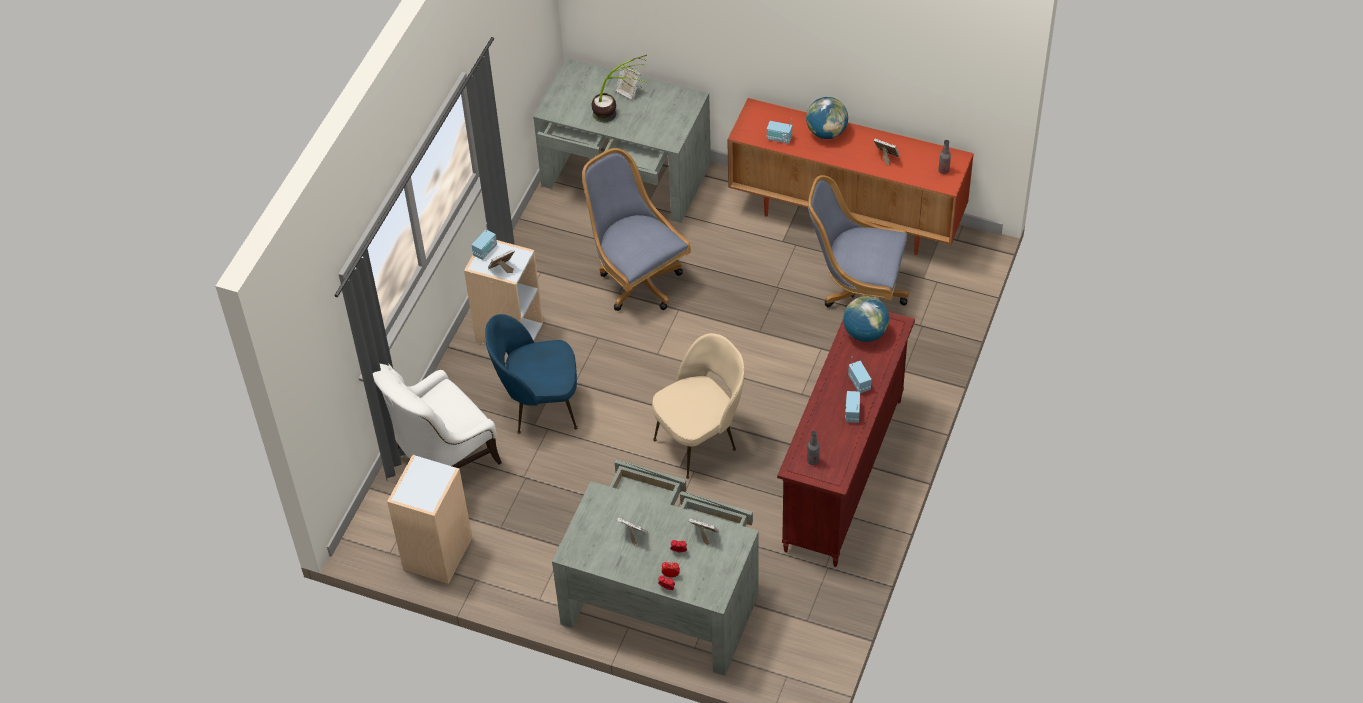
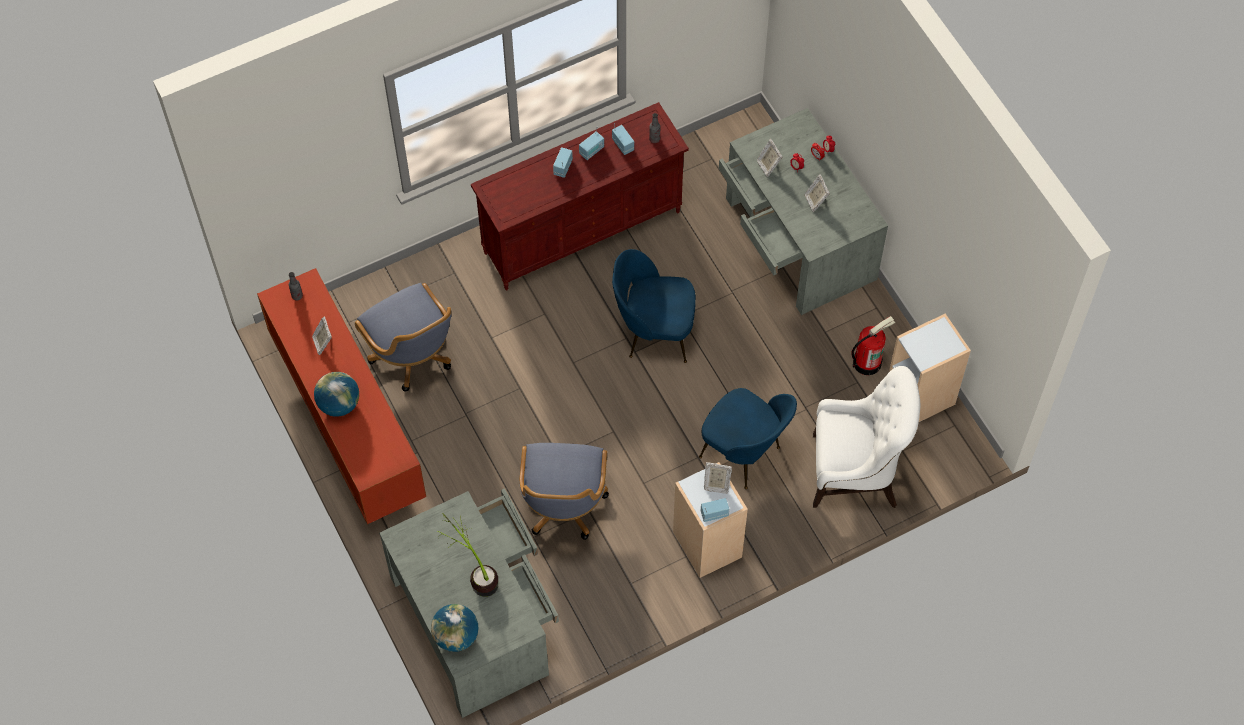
camera: 140 degrees left, 10 degrees up
picture frame [616,65,641,100] -> none
beige chair [652,333,744,479] -> blue chair [612,249,696,363]
radio [767,118,792,144] -> radio moved to [612,123,634,155]
globe [843,296,889,342] -> globe moved to [431,604,478,652]
none -> fire extinguisher [852,316,895,375]

